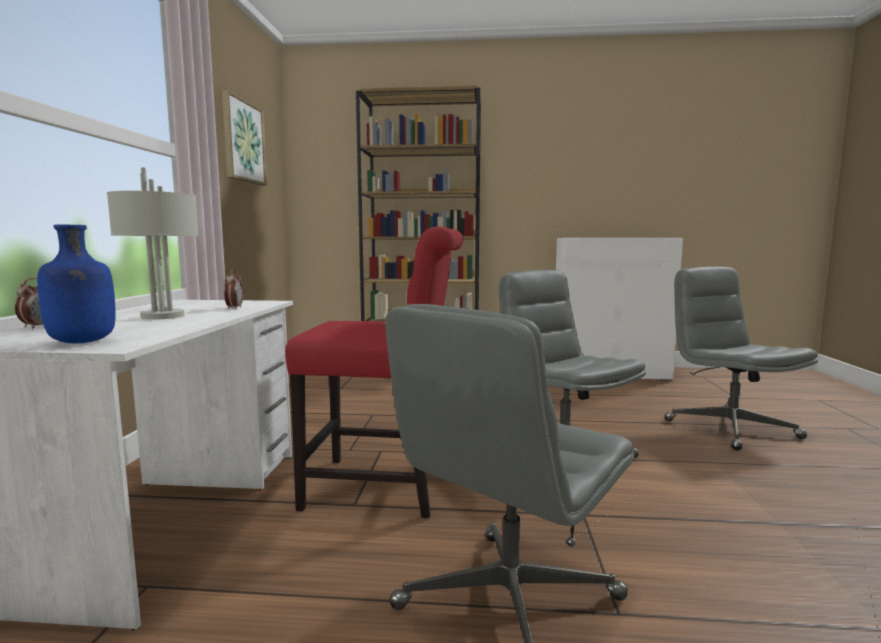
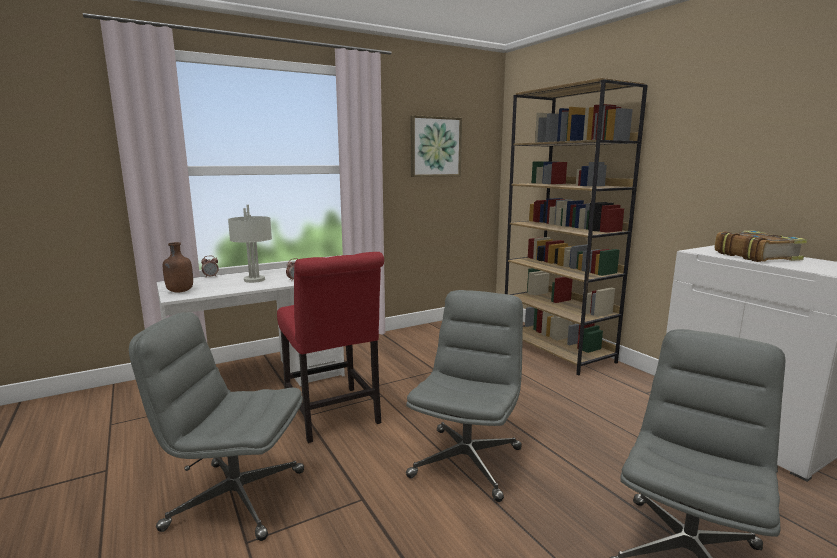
camera: 55 degrees right, 5 degrees up
blue bottle [37,225,116,343] -> brown bottle [163,242,193,293]
none -> book [715,231,807,262]

